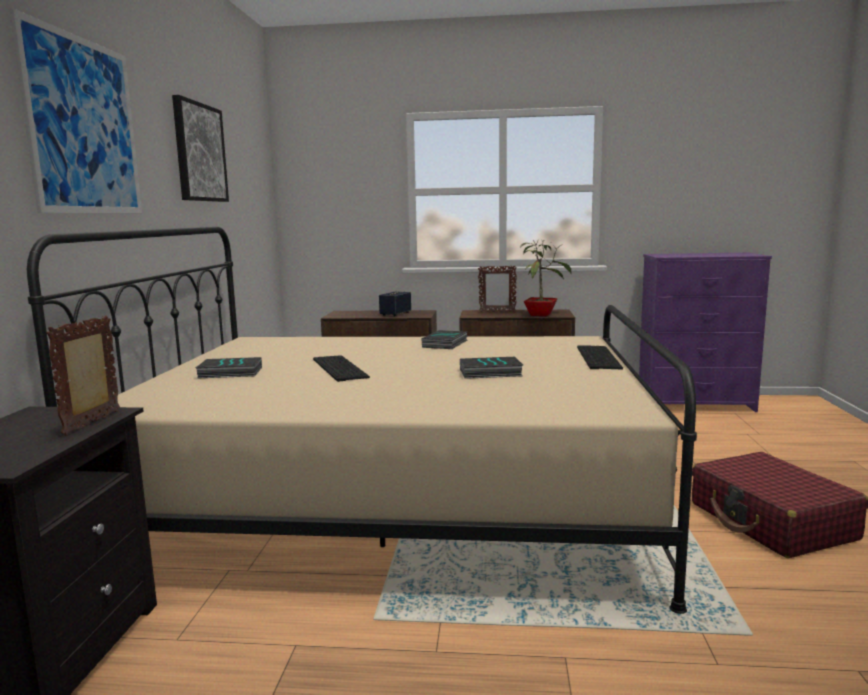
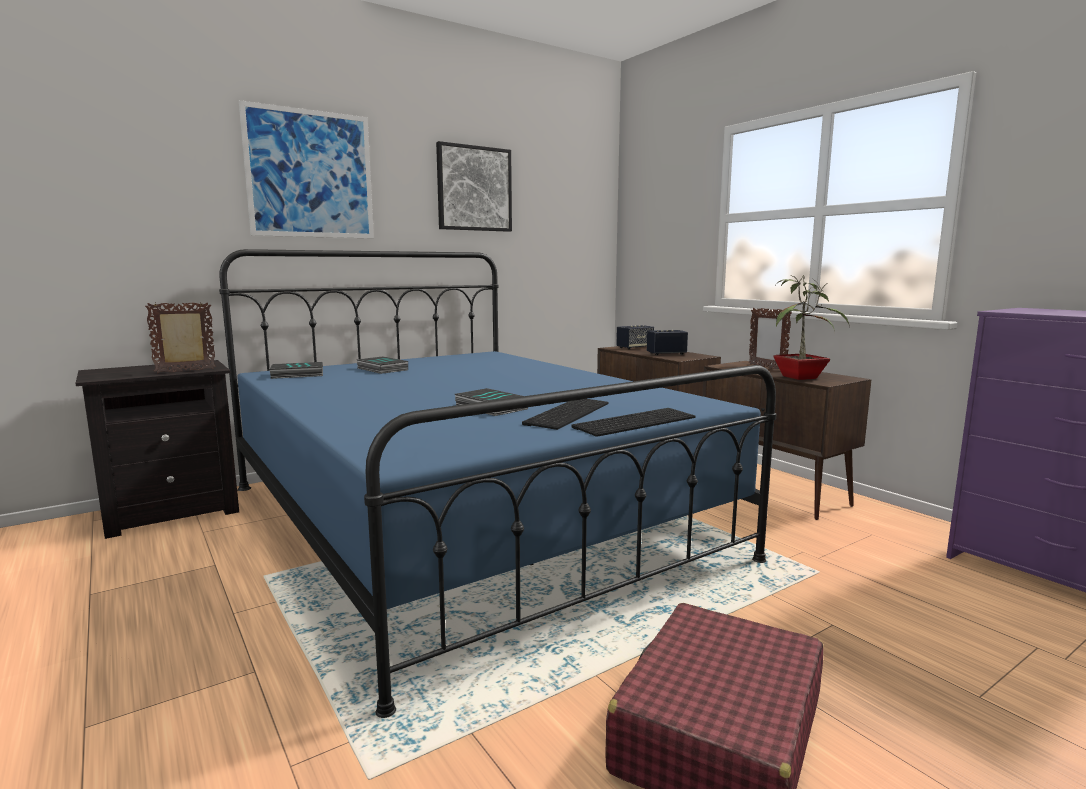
camera: 50 degrees right, 0 degrees up
beige bed [27,227,697,614] -> blue bed [219,249,776,718]
keyboard [313,355,370,382] -> keyboard moved to [522,399,609,430]
book [421,330,467,349] -> book moved to [269,362,323,379]
none -> speaker [616,325,654,350]

